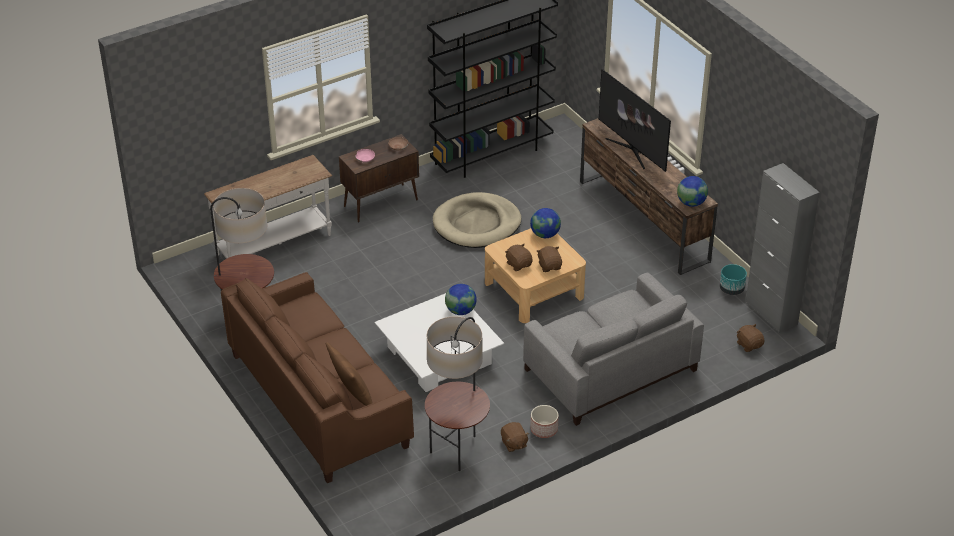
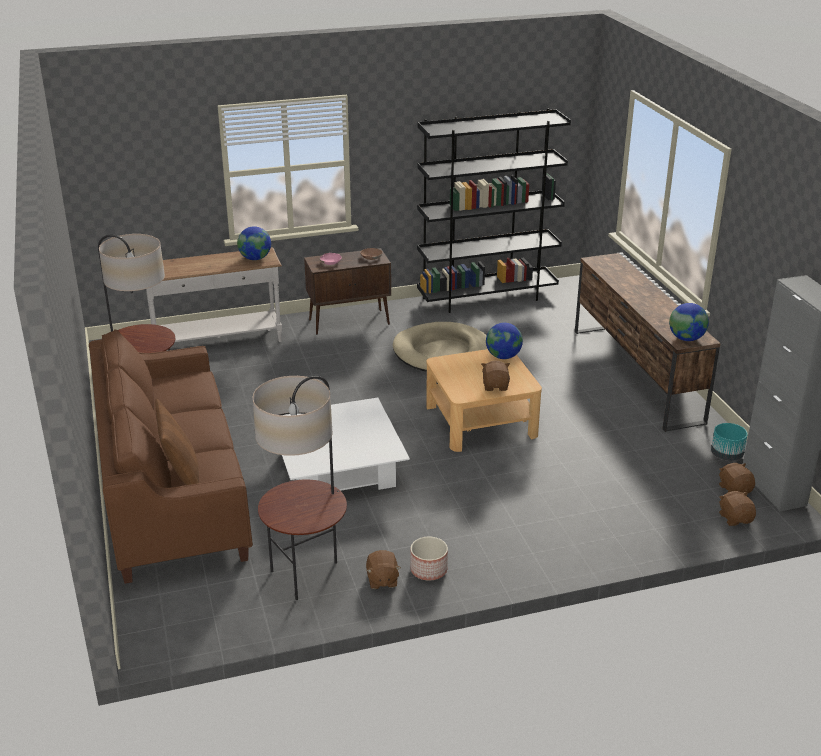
camera: 15 degrees right, 10 degrees down
globe [445,284,477,315] -> globe moved to [237,226,271,260]
brown plush toy [505,244,533,271] -> brown plush toy moved to [719,463,755,493]
grey sofa [523,273,704,426] -> none
television [599,69,671,172] -> none

